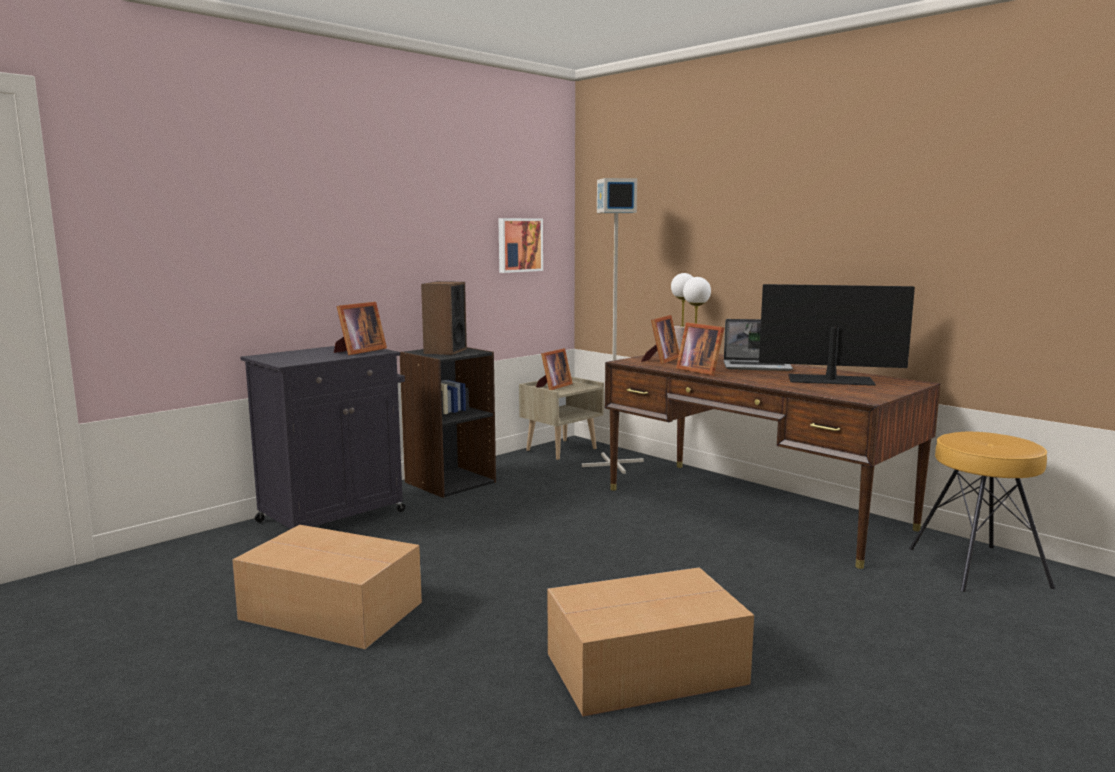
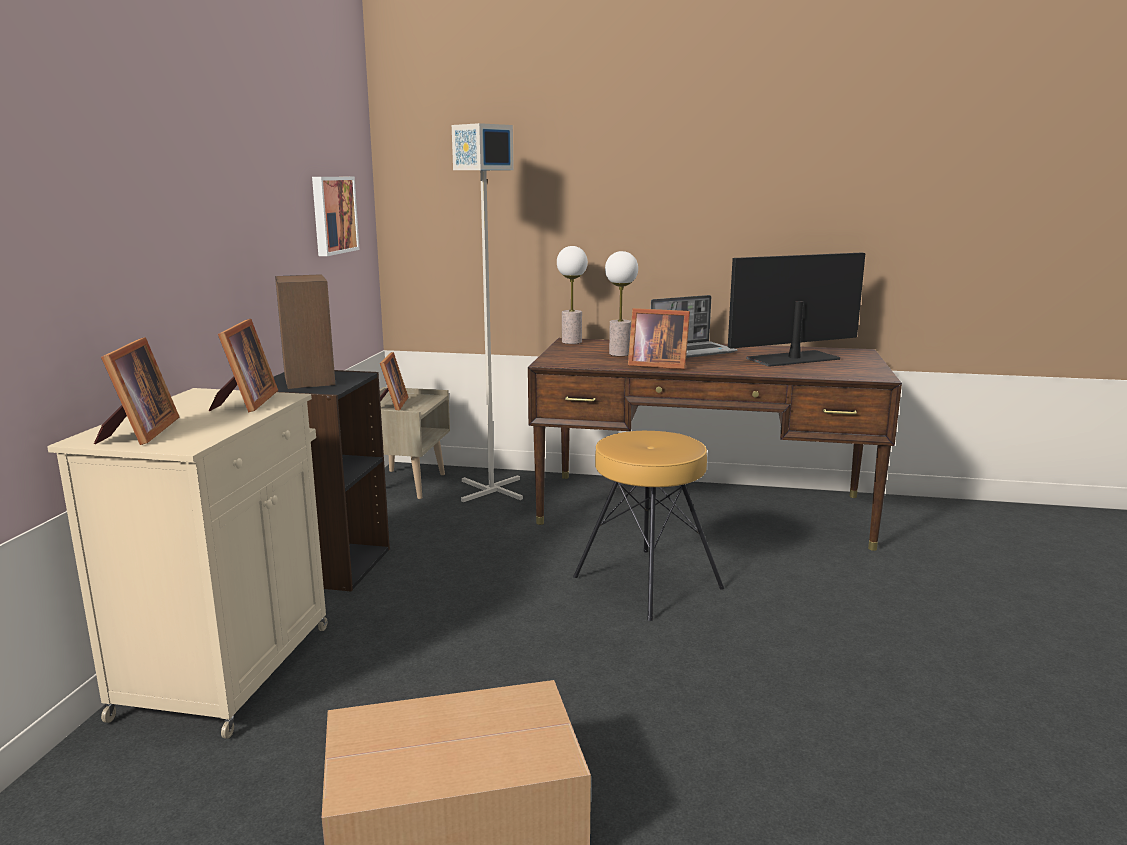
camera: 35 degrees left, 5 degrees up
black cabinet [240,346,405,529] -> beige cabinet [47,388,327,739]
cardboard box [547,567,754,717] -> none
picture frame [641,315,679,364] -> picture frame moved to [94,337,179,445]
brown stool [909,432,1055,592] -> brown stool moved to [573,431,724,621]

